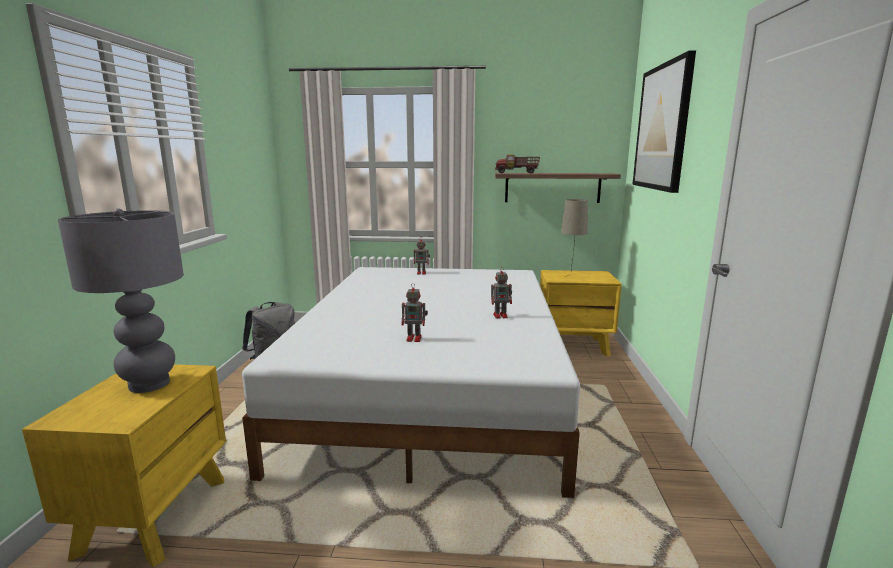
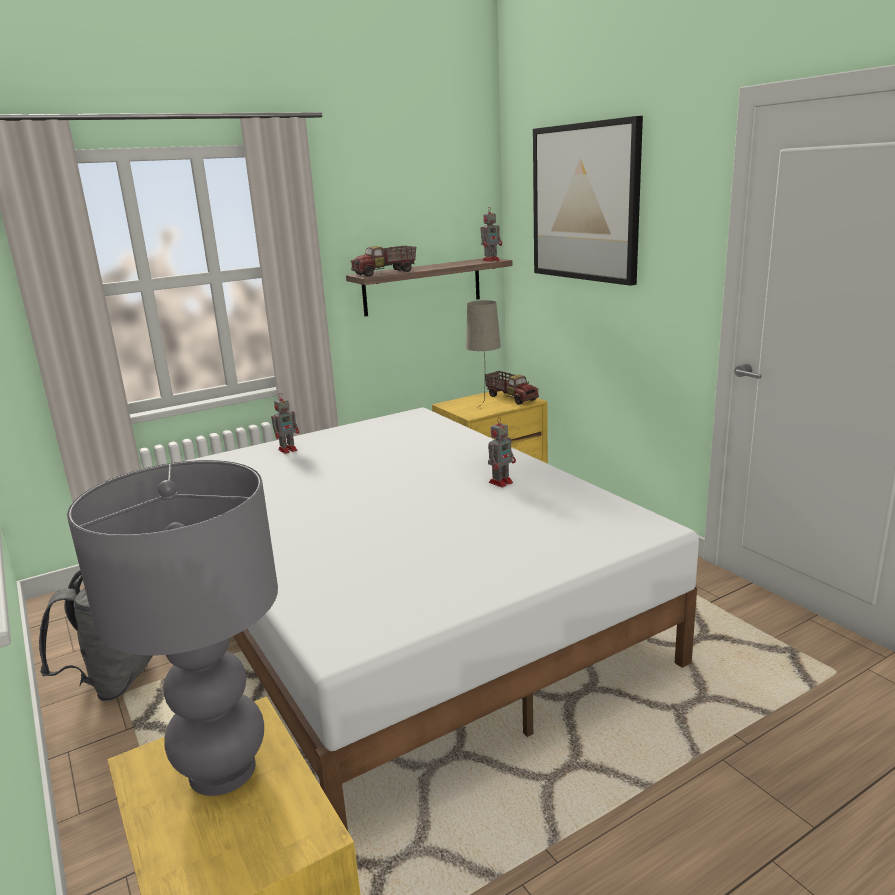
camera: 35 degrees left, 5 degrees up
toy robot [402,283,428,342] -> toy robot moved to [481,208,502,262]
none -> toy truck [485,371,539,405]

